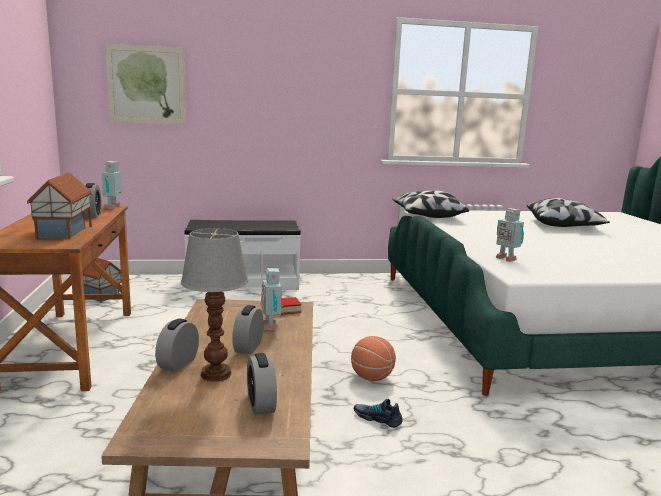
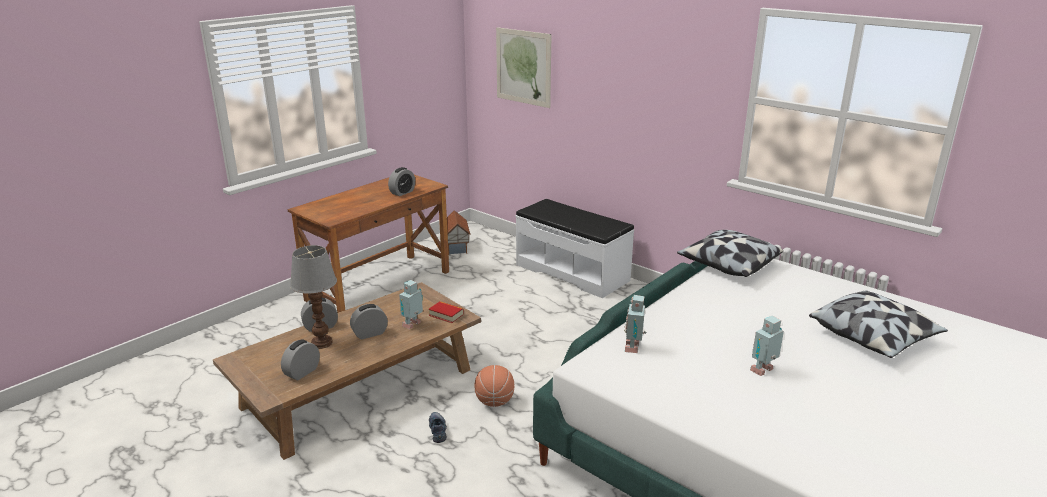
camera: 50 degrees right, 10 degrees up
toy house [27,172,93,239] -> none
toy robot [102,161,123,209] -> toy robot moved to [750,315,784,376]

